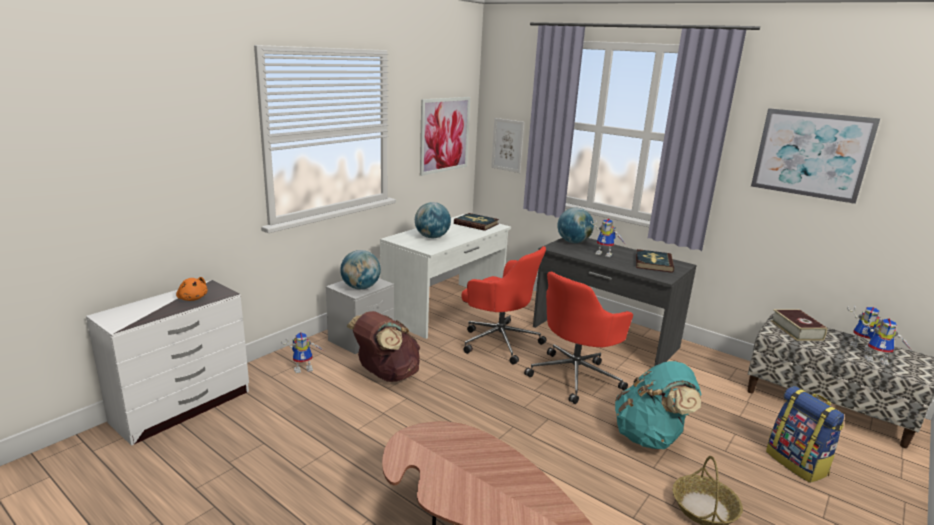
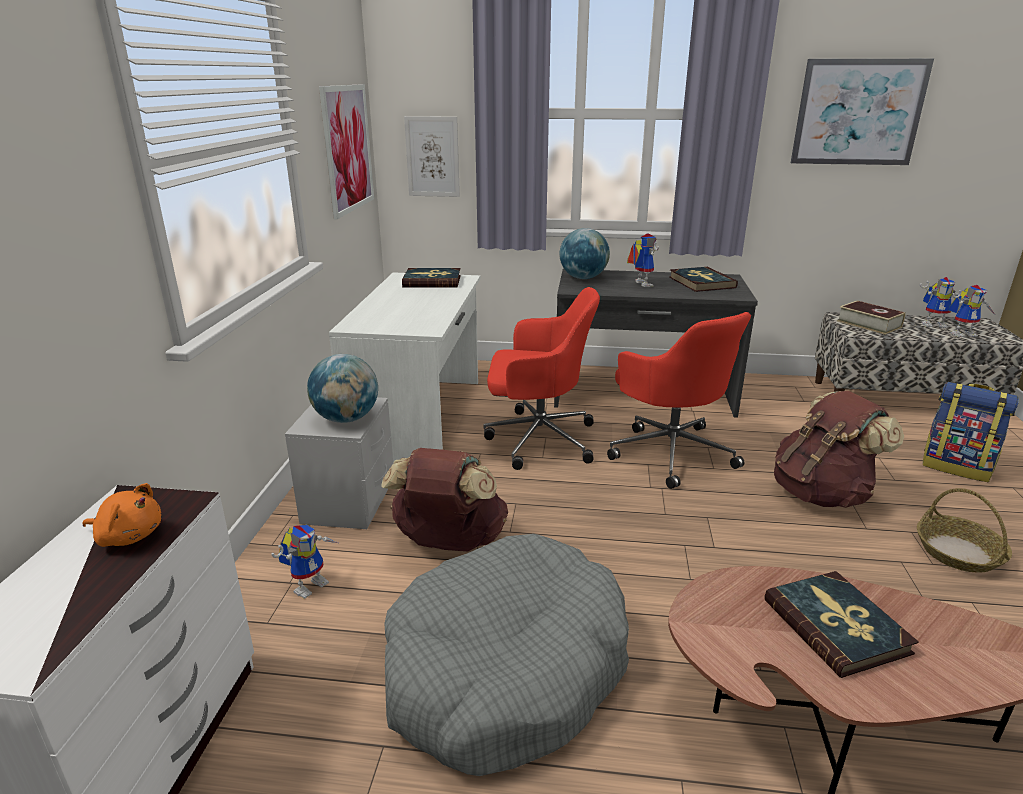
camera: 30 degrees left, 5 degrees up
globe [415,202,451,238] -> none
red office chair [524,272,633,404] -> red office chair turned 45 degrees counterclockwise [607,312,751,489]
toy robot [591,218,625,257] -> toy robot turned 105 degrees counterclockwise [627,234,659,287]
turquoise backpack [615,361,701,449] -> brown backpack [774,391,904,508]
none -> grey dog bed [384,534,629,776]
none -> book [764,571,919,678]

